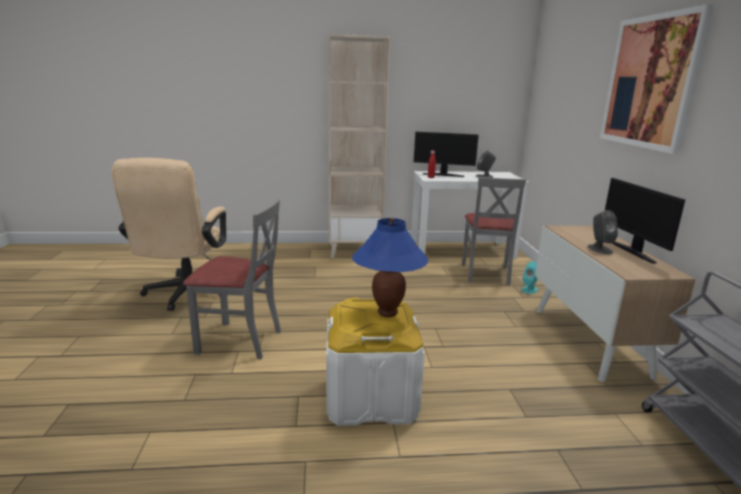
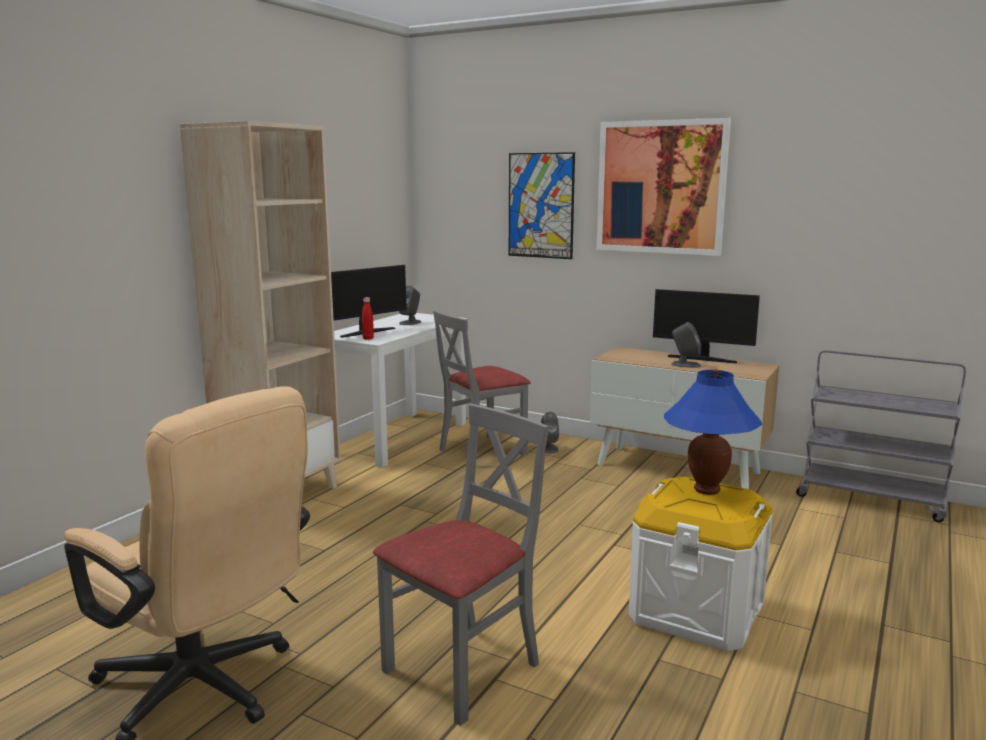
camera: 55 degrees left, 5 degrees down
grey chair [462,177,526,285] -> grey chair turned 105 degrees clockwise [433,310,531,463]
turquoise speaker [521,261,538,294] -> grey speaker [541,412,559,453]
none -> picture [509,152,575,259]

